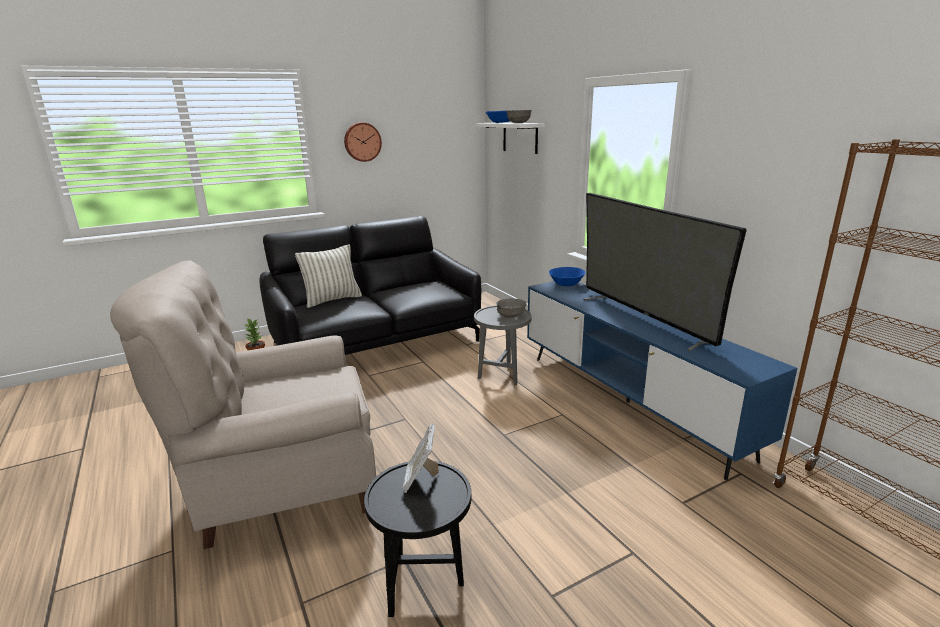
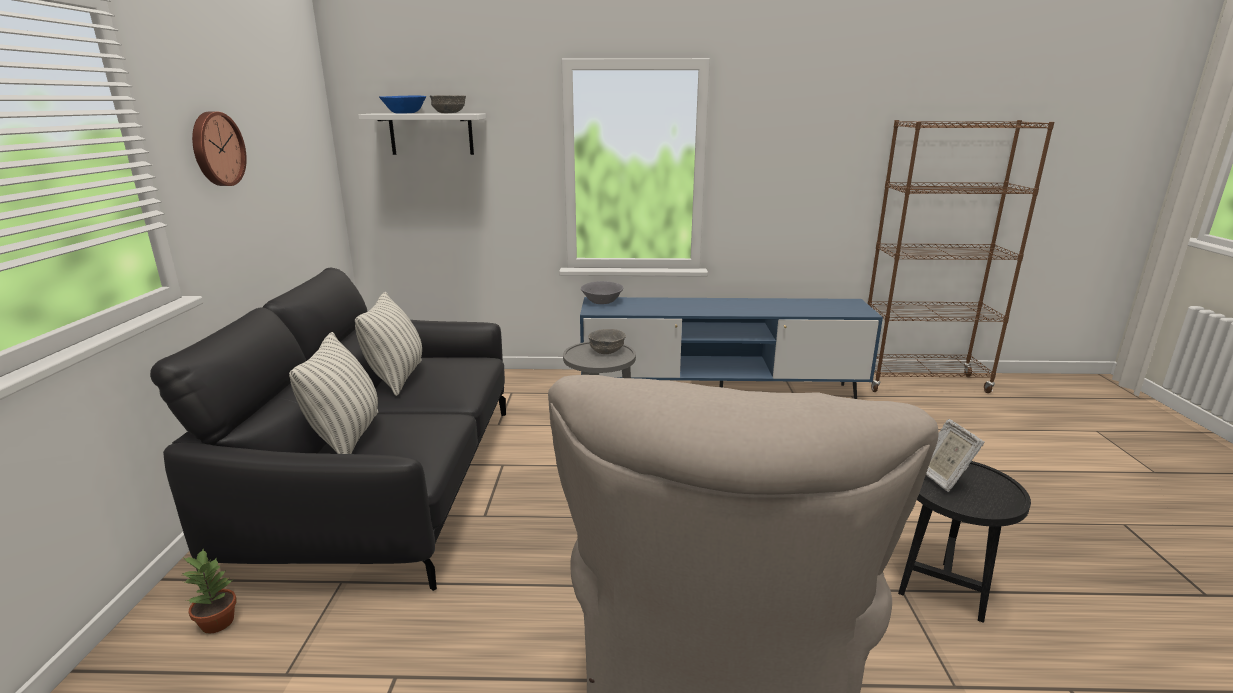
camera: 60 degrees left, 0 degrees up
picture frame [402,424,439,493] -> picture frame turned 45 degrees clockwise [926,419,985,492]
blue bowl [549,267,586,286] -> grey bowl [581,281,623,304]
television [583,193,747,351] -> none
none -> pillow [355,292,422,396]

